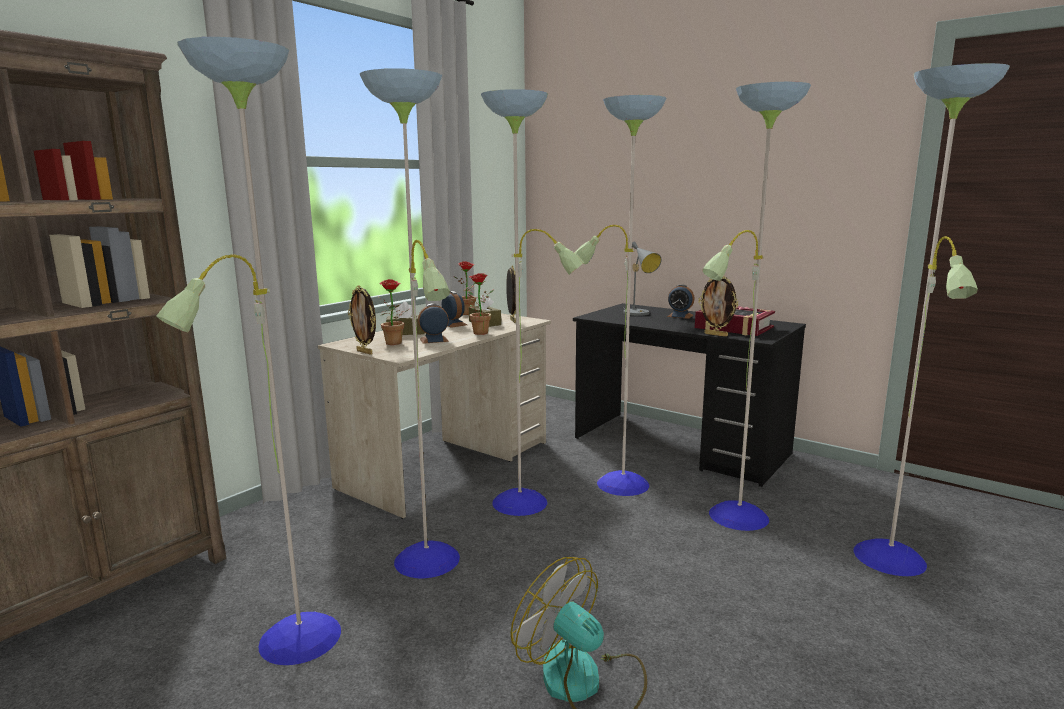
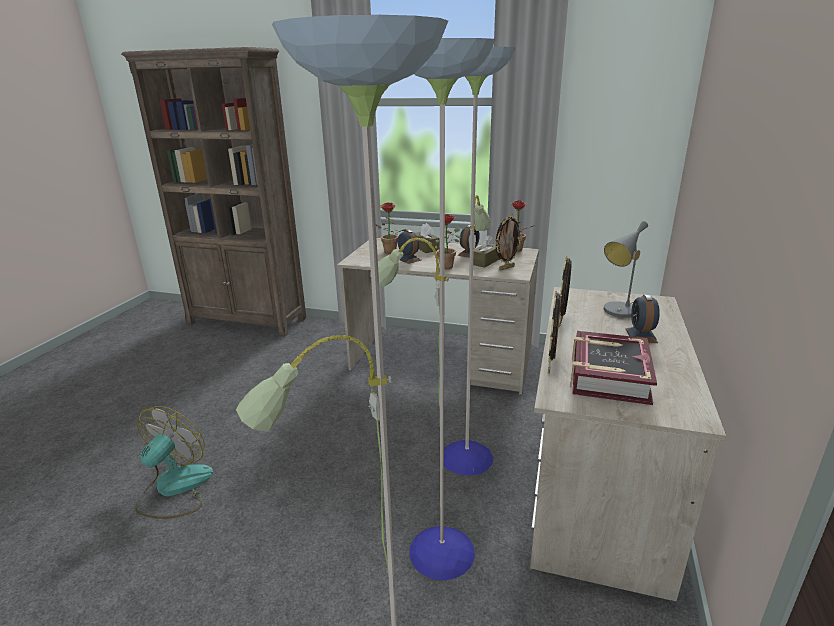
camera: 70 degrees right, 10 degrees up
floor lamp [157,37,584,665] -> none
picture frame [348,285,376,355] -> picture frame moved to [558,256,572,327]
black desk [573,303,806,487] -> beige desk [530,287,726,602]

